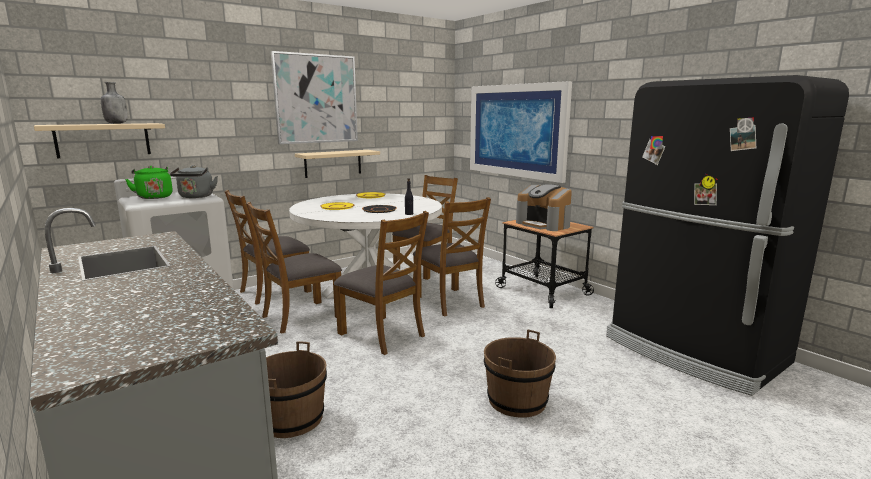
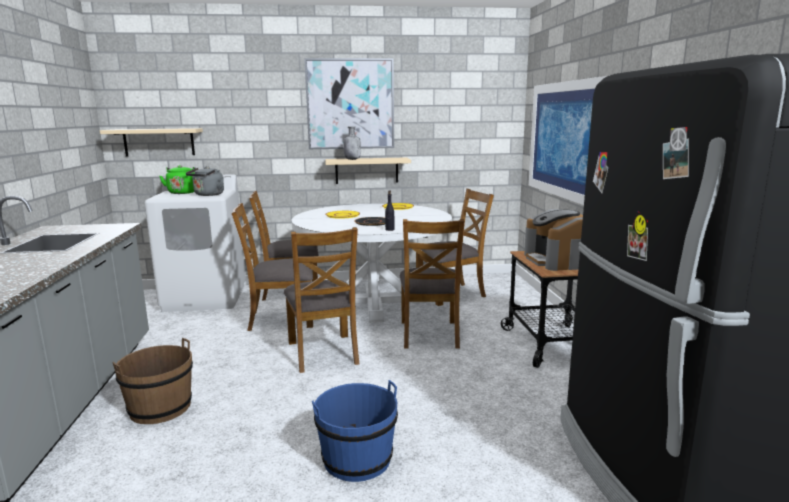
camera: 30 degrees right, 0 degrees up
grey bottle [101,82,128,124] -> grey bottle moved to [343,126,361,160]
brown bucket [484,329,556,418] -> blue bucket [312,380,398,482]

